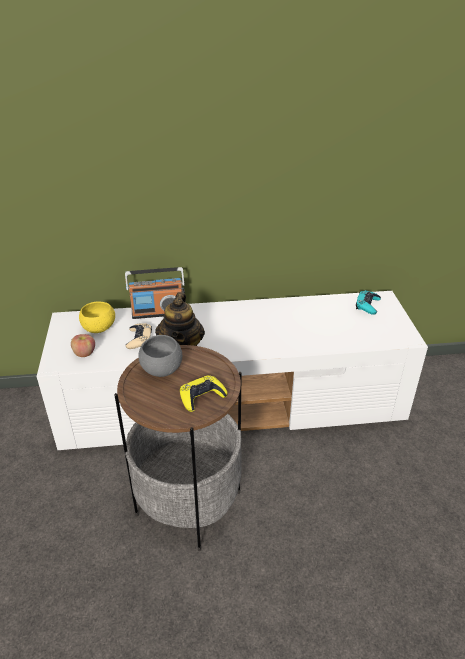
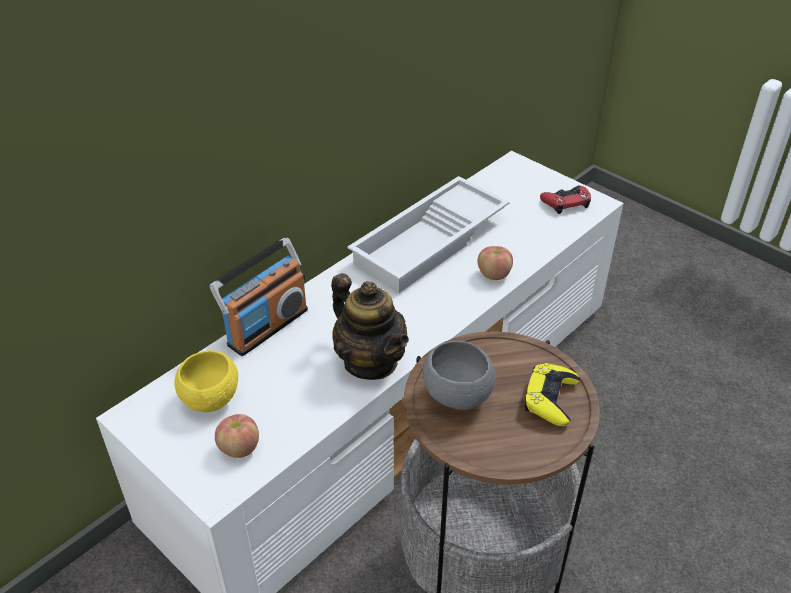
camera: 40 degrees left, 5 degrees up
beige game controller [126,323,152,349] -> none
turquoise game controller [356,290,381,315] -> none
none -> white tray [348,176,510,293]
none -> apple [478,246,513,280]
none -> red game controller [540,185,591,214]

